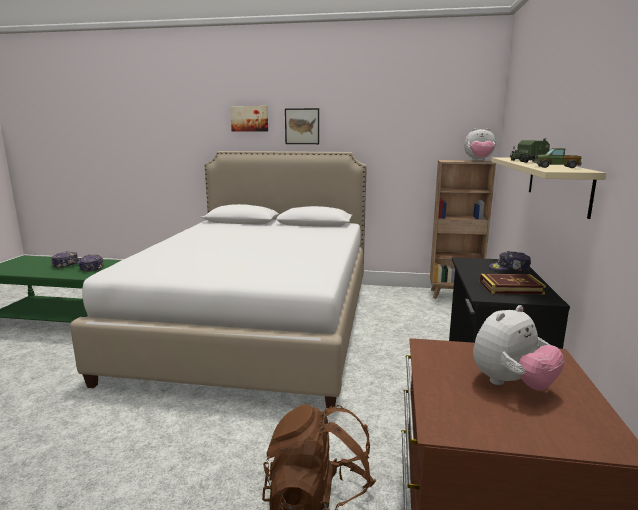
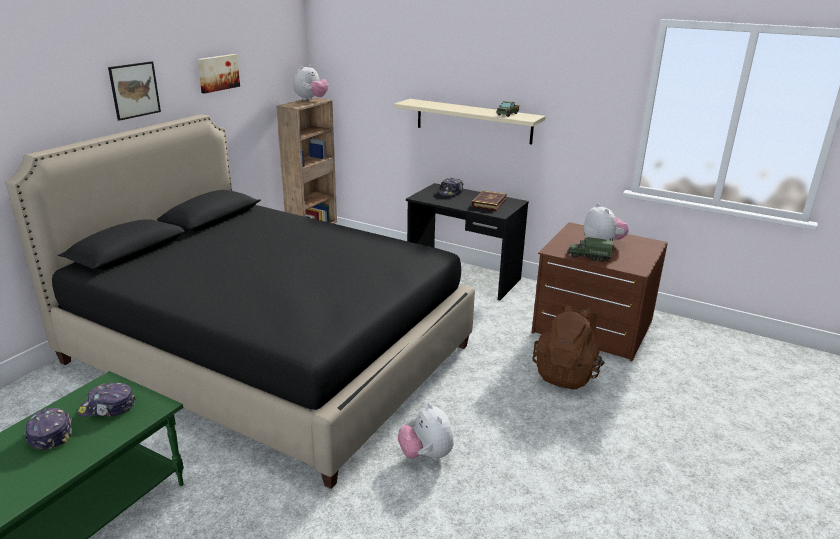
camera: 70 degrees left, 10 degrees up
white bed [70,151,367,408] -> black bed [5,114,475,489]
picture [230,106,268,132] -> picture moved to [197,54,240,93]
toy truck [510,137,550,163] -> toy truck moved to [567,237,614,262]
none -> plush toy [398,403,454,460]

